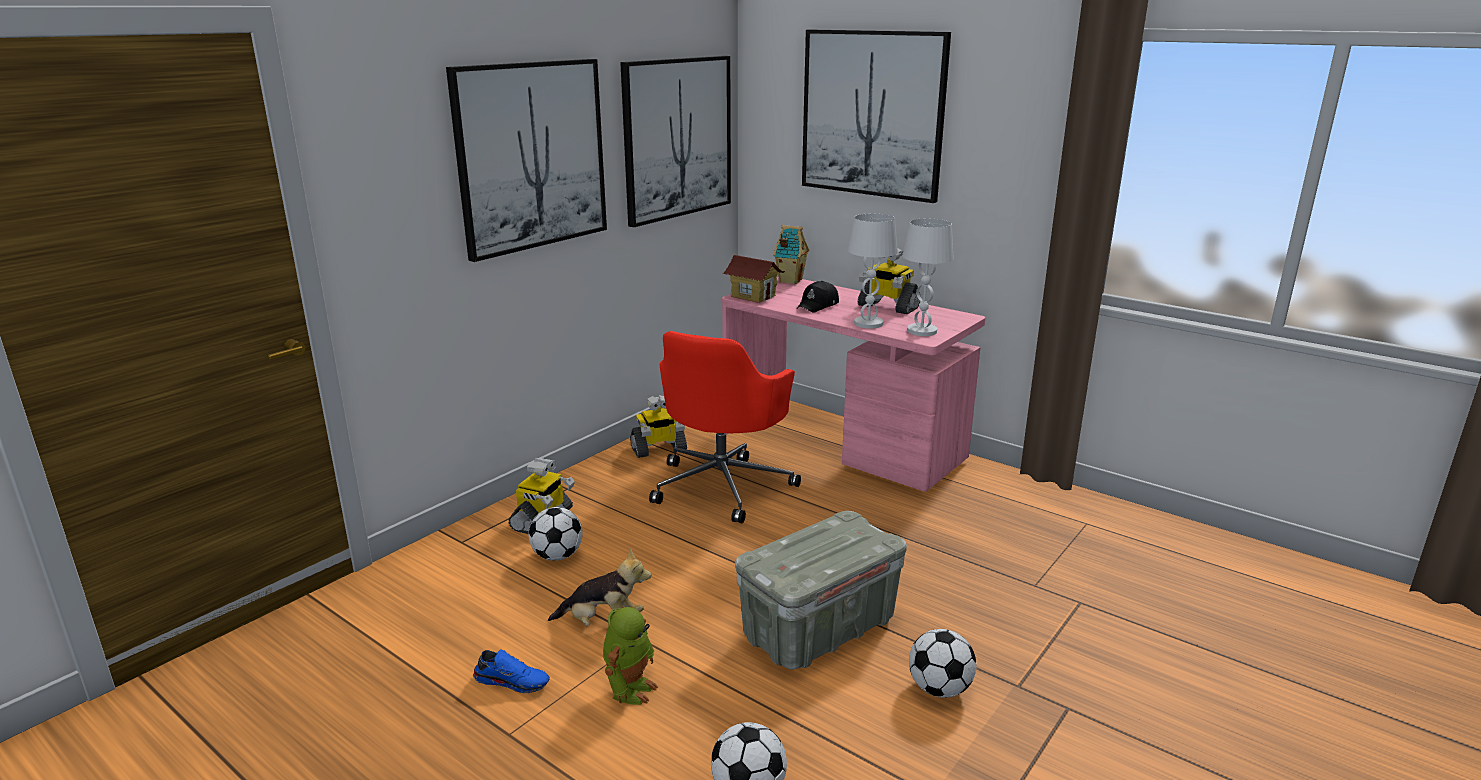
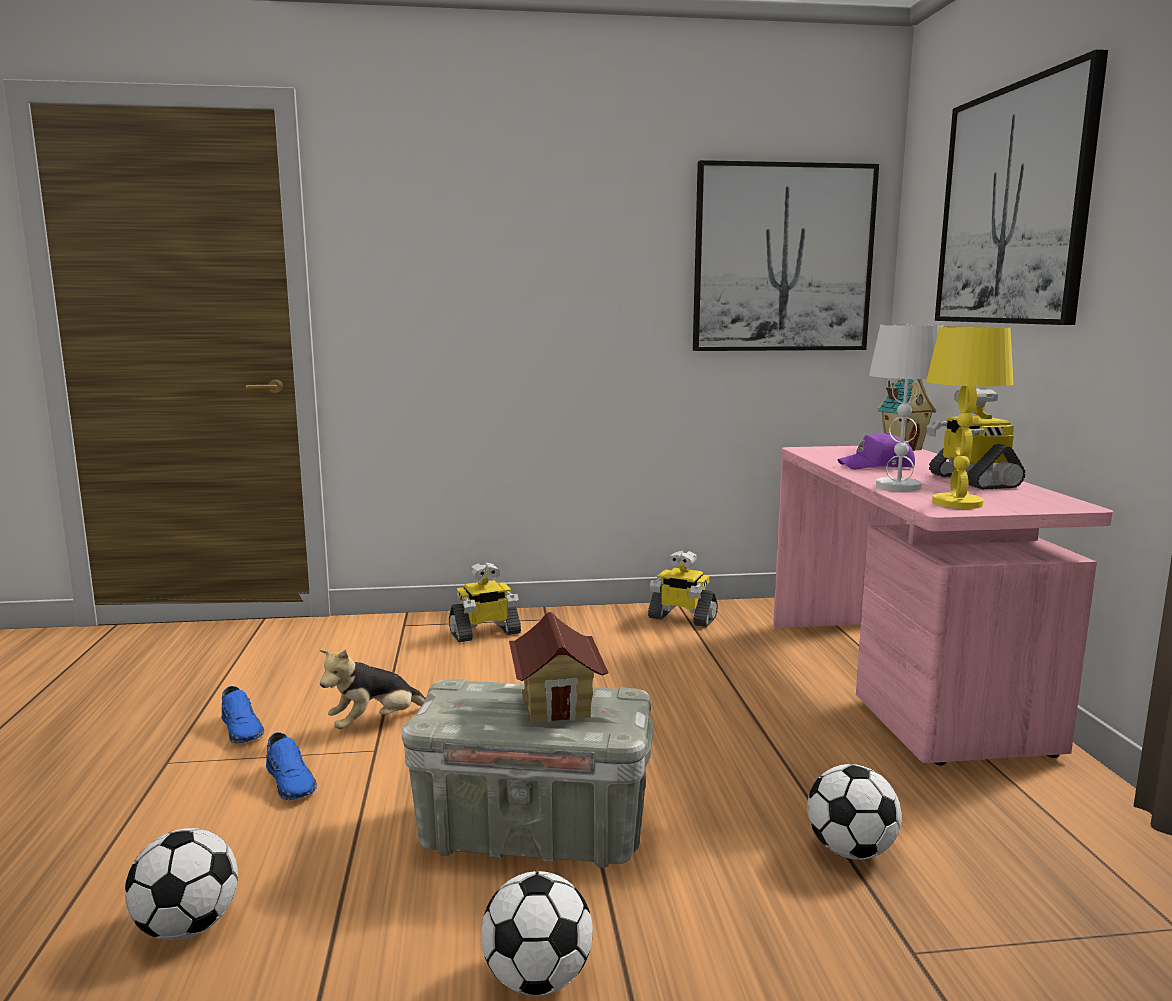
camera: 45 degrees right, 10 degrees down
picture [446,59,607,262] -> none
football [529,507,583,561] -> football moved to [808,764,901,860]
plush toy [548,548,651,626] -> plush toy turned 90 degrees clockwise [320,650,426,729]
toy robot [603,607,658,705] -> blue shoe [266,732,317,800]
red office chair [649,331,801,524] -> none
toy house [723,255,785,303] -> toy house moved to [509,612,609,722]
black cap [797,281,839,312] -> purple cap [838,433,915,470]
white table lamp [902,219,954,336] -> yellow table lamp [926,326,1013,509]

